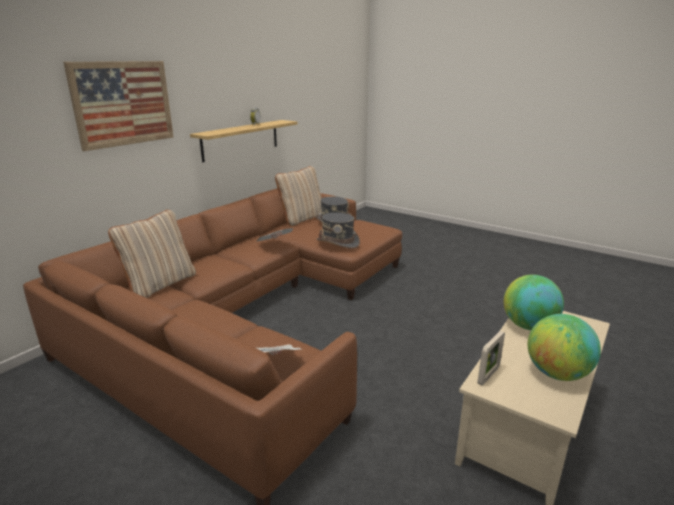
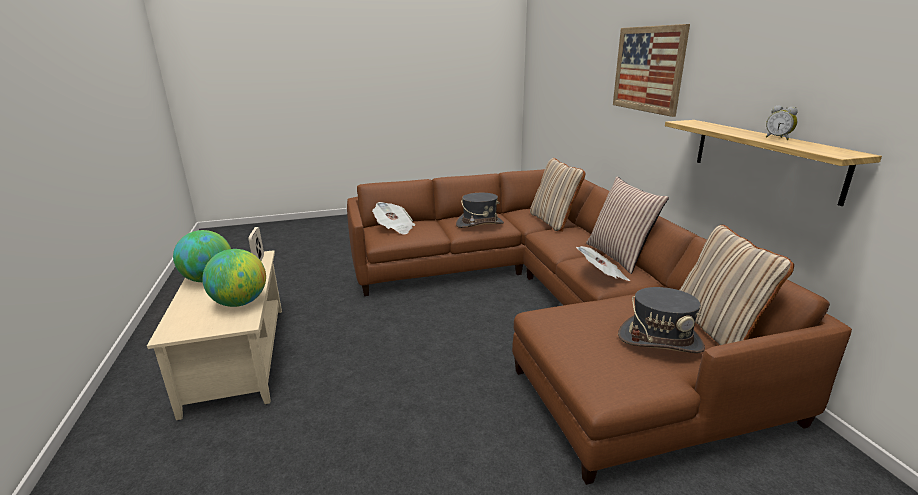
camera: 130 degrees right, 0 degrees up
grey hat [316,213,360,249] -> grey hat moved to [456,193,504,228]
none -> pillow [586,177,669,274]

